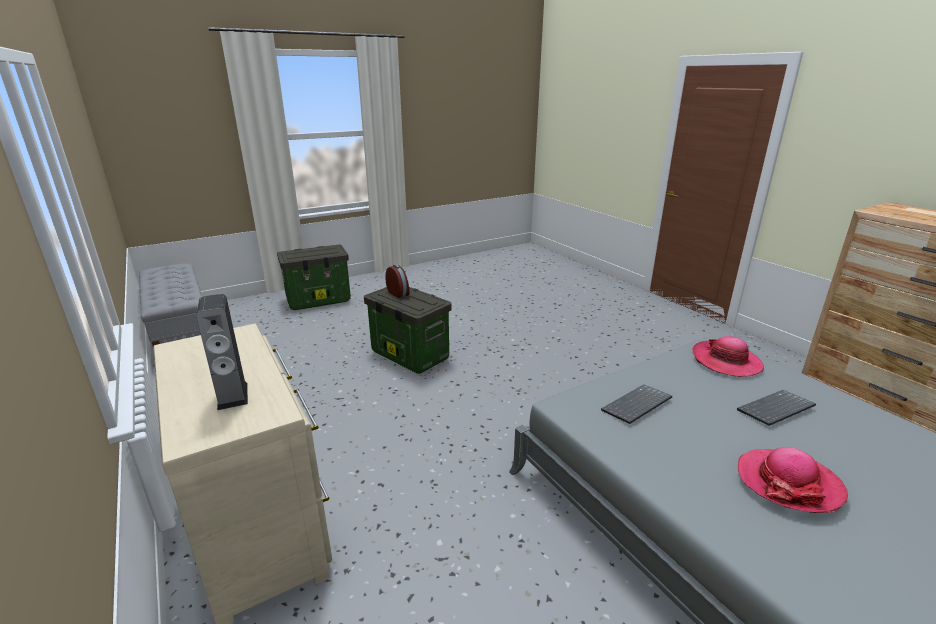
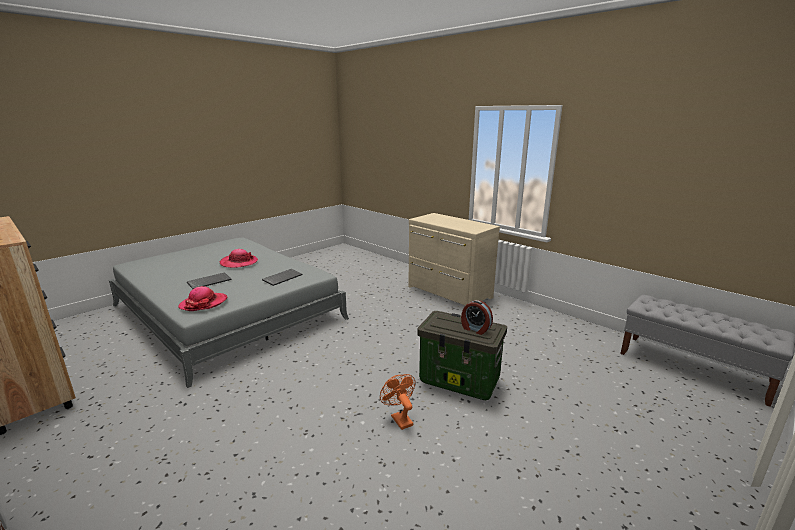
camera: 165 degrees right, 5 degrees down
speaker [196,294,248,410] -> none
storage box [277,245,351,310] -> none
none -> orange fan [380,374,416,430]

